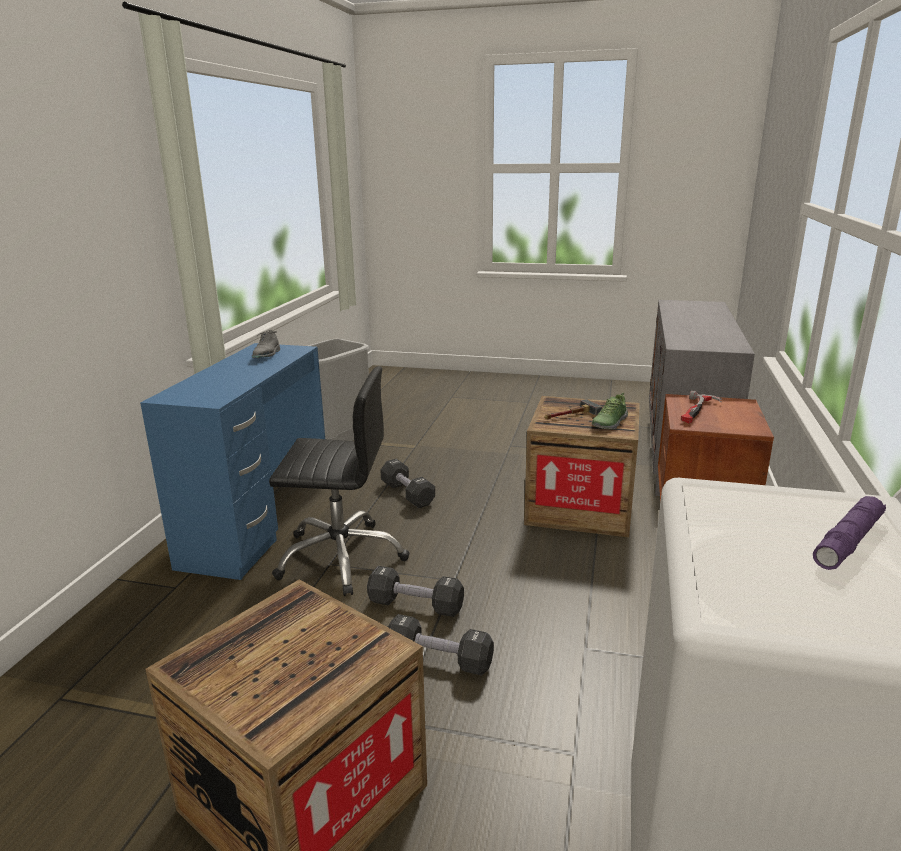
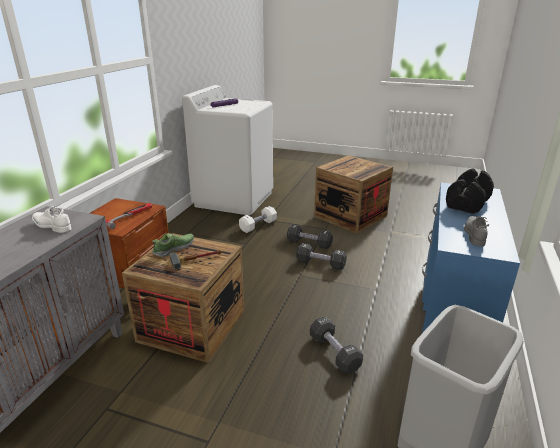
camera: 175 degrees left, 5 degrees up
black office chair [269,366,409,596] -> none
none -> white shoe [32,206,72,233]
none -> white dumbbell [239,206,277,233]
none -> black dumbbell [446,169,494,214]

